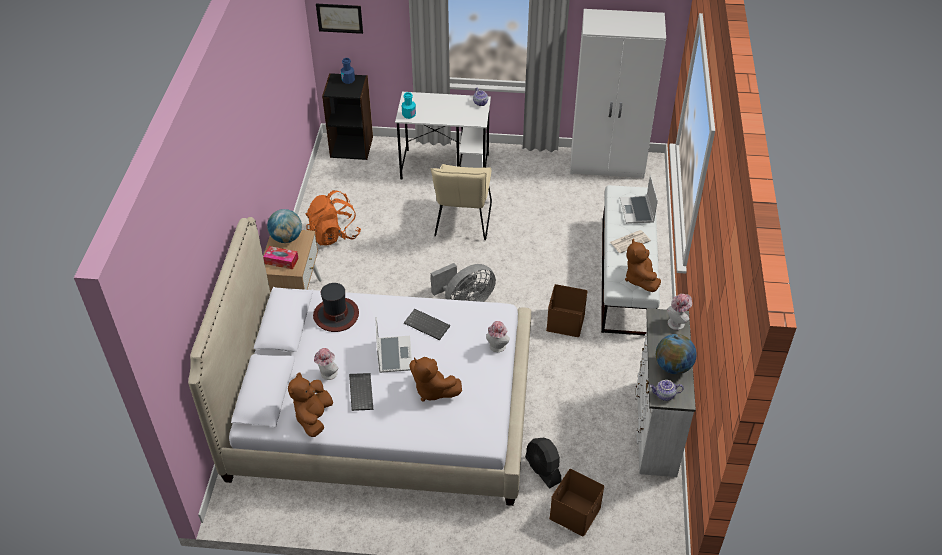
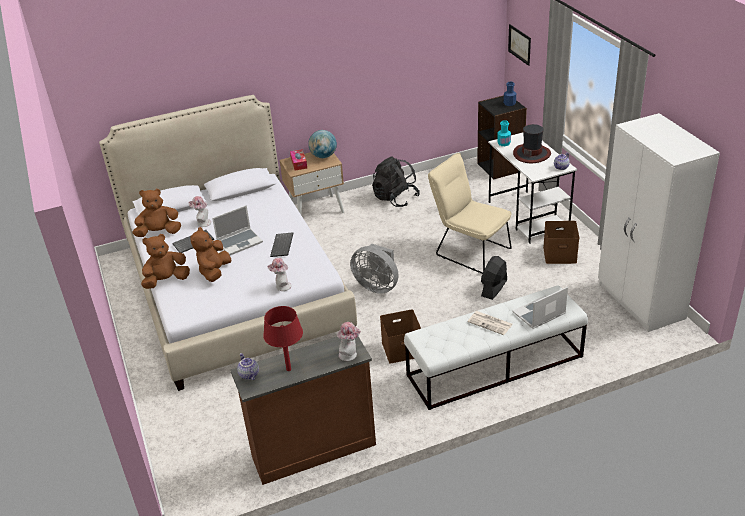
camera: 65 degrees right, 10 degrees down
orange backpack [305,190,361,245] -> black backpack [372,156,420,207]
hat [313,283,359,332] -> hat moved to [513,124,551,163]
beige chair [431,164,492,240] -> beige chair turned 60 degrees clockwise [428,153,512,274]
black fan [525,438,561,488] -> black fan moved to [481,256,507,300]
brown storage box [549,469,604,536] -> brown storage box moved to [543,221,579,264]
brown plush toy [625,238,661,292] -> brown plush toy moved to [141,234,190,289]
white dresser [636,308,696,477] -> brown dresser [230,337,376,485]
globe [656,334,697,374] -> red table lamp [263,306,303,371]

